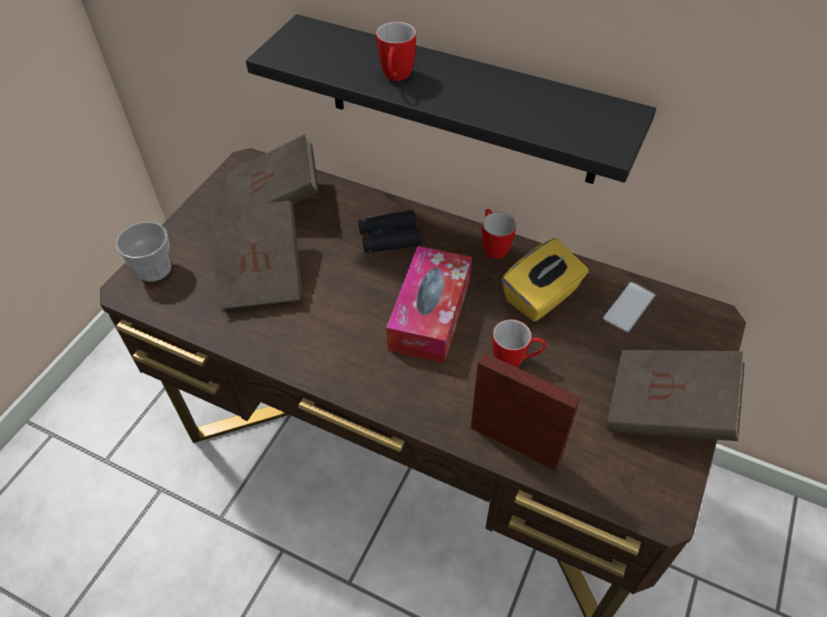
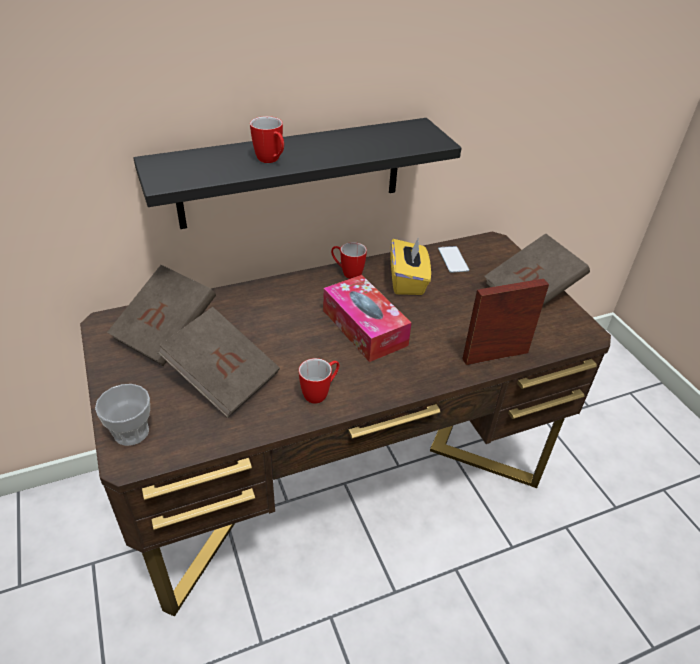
camera: 50 degrees left, 10 degrees down
black binoculars [358,210,422,253] -> none
mug [493,319,546,367] -> mug moved to [299,358,339,404]

